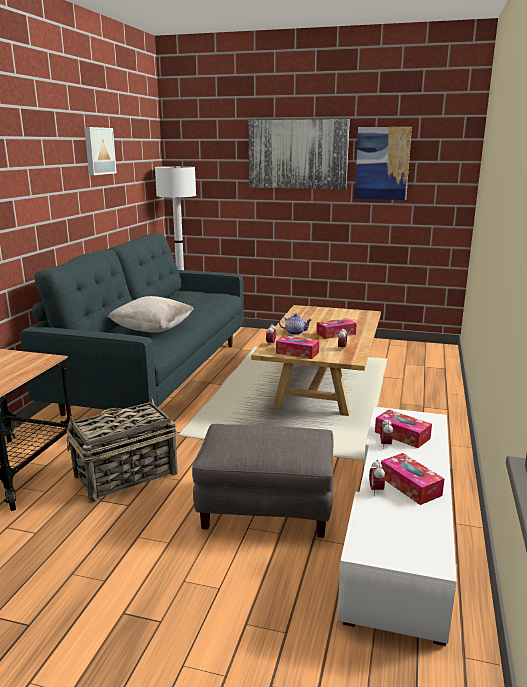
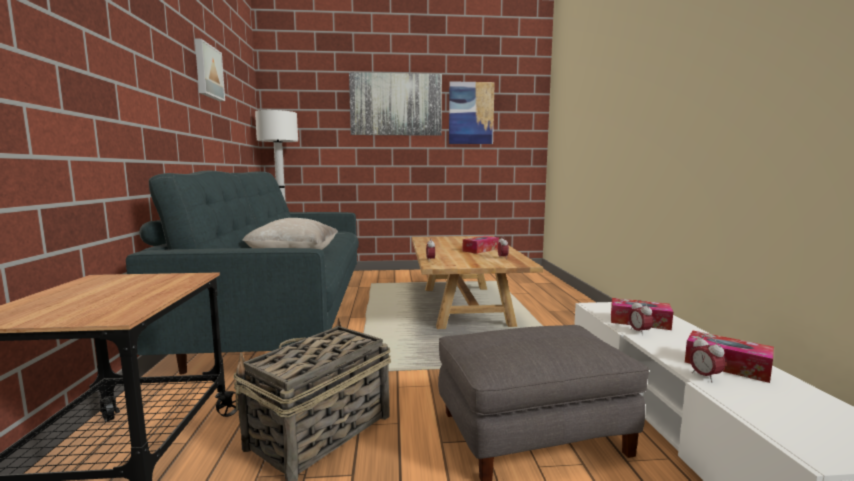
camera: 20 degrees left, 10 degrees down
tissue box [276,335,319,359] -> none
teapot [279,313,312,335] -> none

